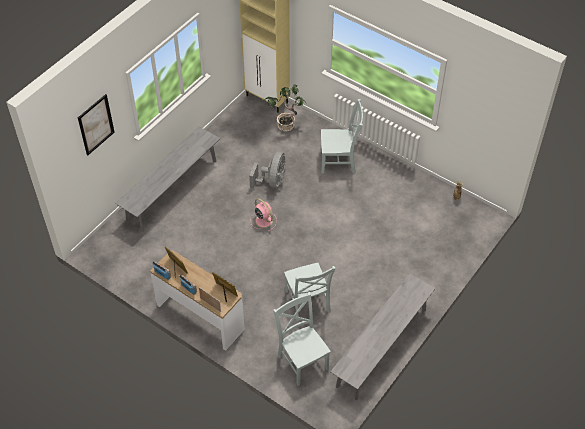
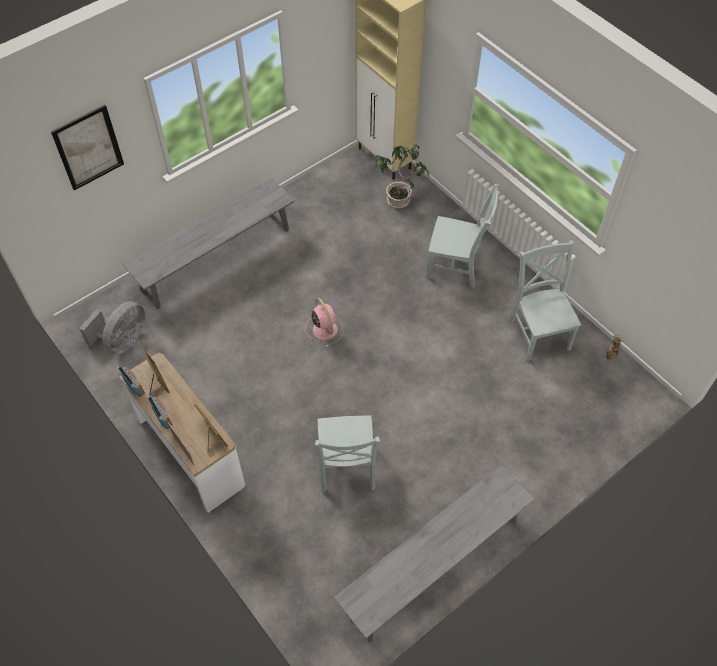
camera: 15 degrees right, 5 degrees up
grey fan [249,152,286,189] -> grey fan moved to [79,301,145,354]
grey chair [273,292,331,386] -> grey chair moved to [508,240,581,361]

